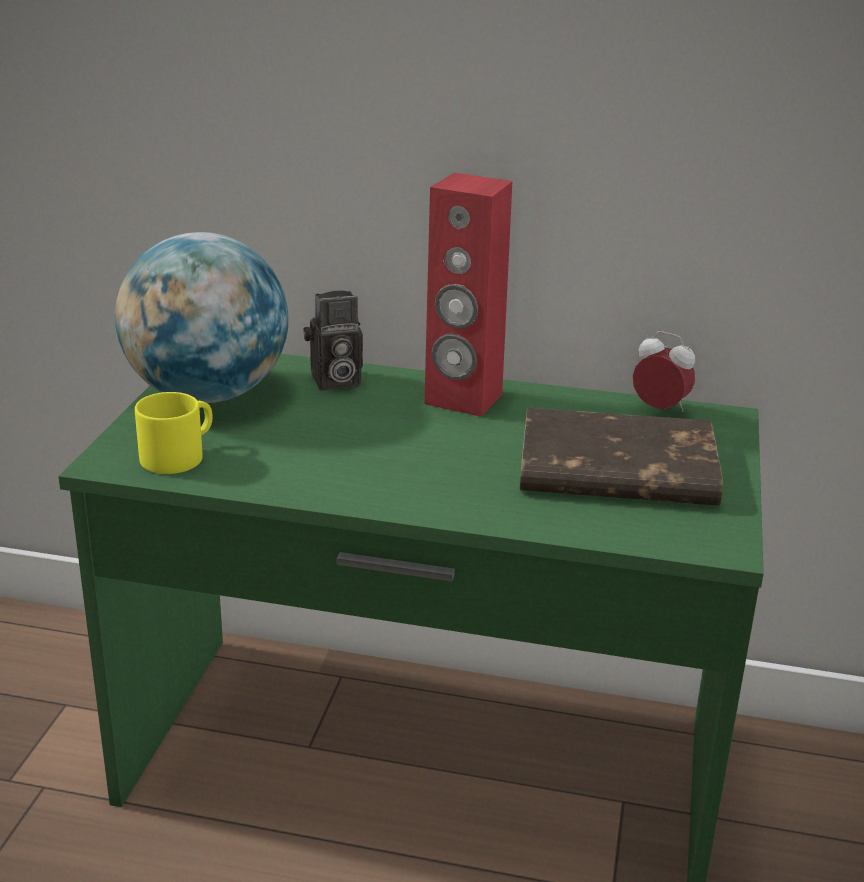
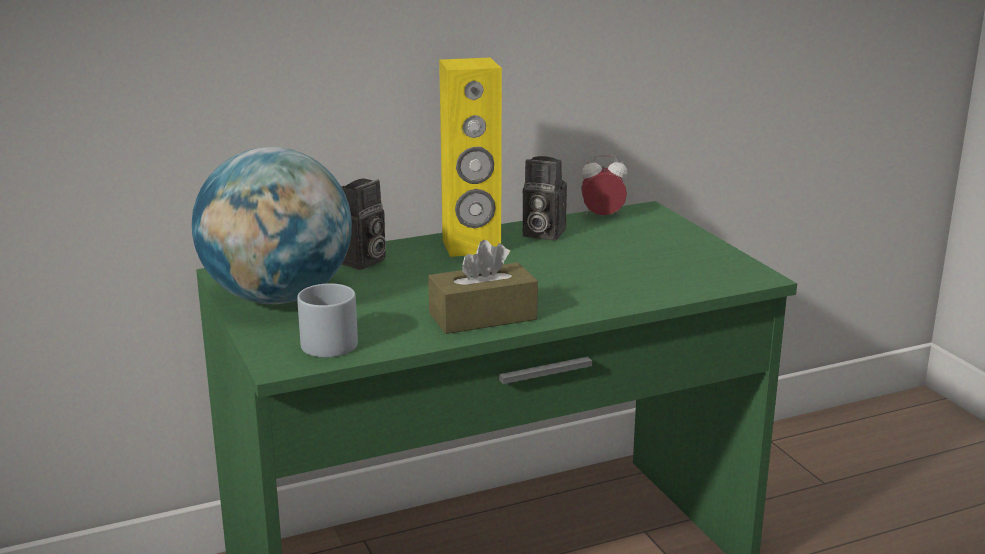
camera: 35 degrees left, 5 degrees down
yellow mug [135,392,213,474] -> grey mug [297,283,358,357]
red speaker [424,173,512,417] -> yellow speaker [439,57,502,257]
brown book [520,407,723,506] -> none
none -> brown tissue box [428,240,538,334]
none -> camera [523,156,567,240]

